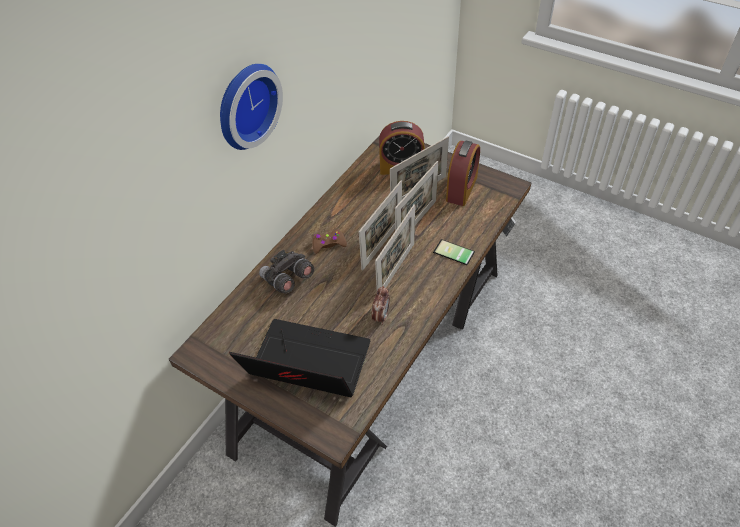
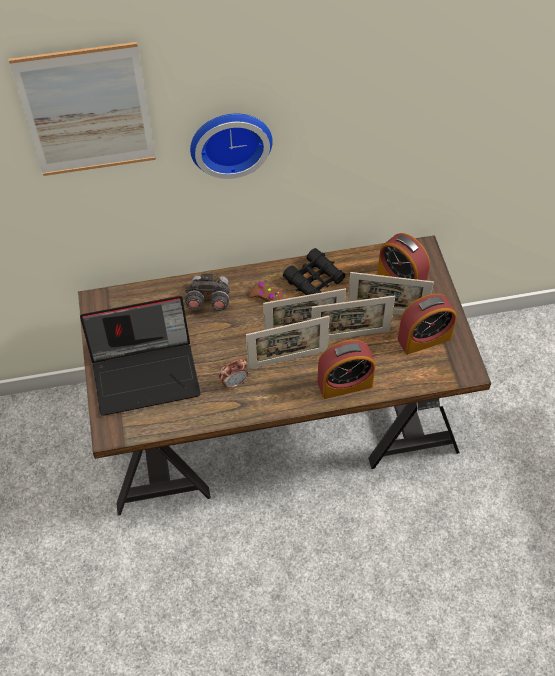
camera: 45 degrees right, 5 degrees up
laptop [229,319,370,397] -> laptop turned 105 degrees clockwise [80,296,201,416]
phone [433,239,475,265] -> alarm clock [317,340,375,399]
none -> picture [9,42,156,176]
none -> black binoculars [283,248,345,295]

